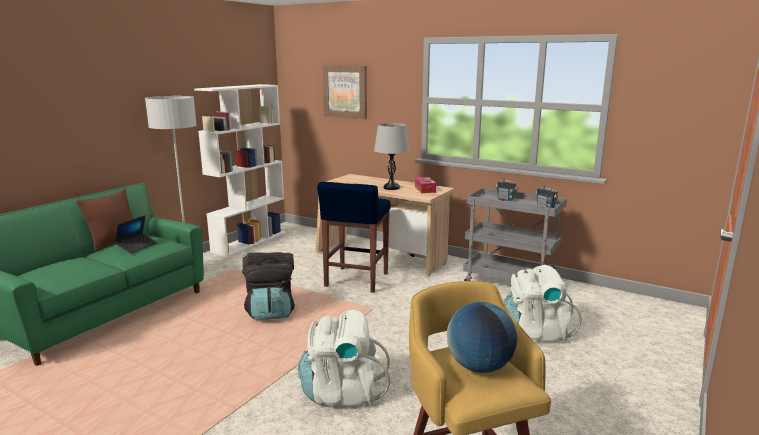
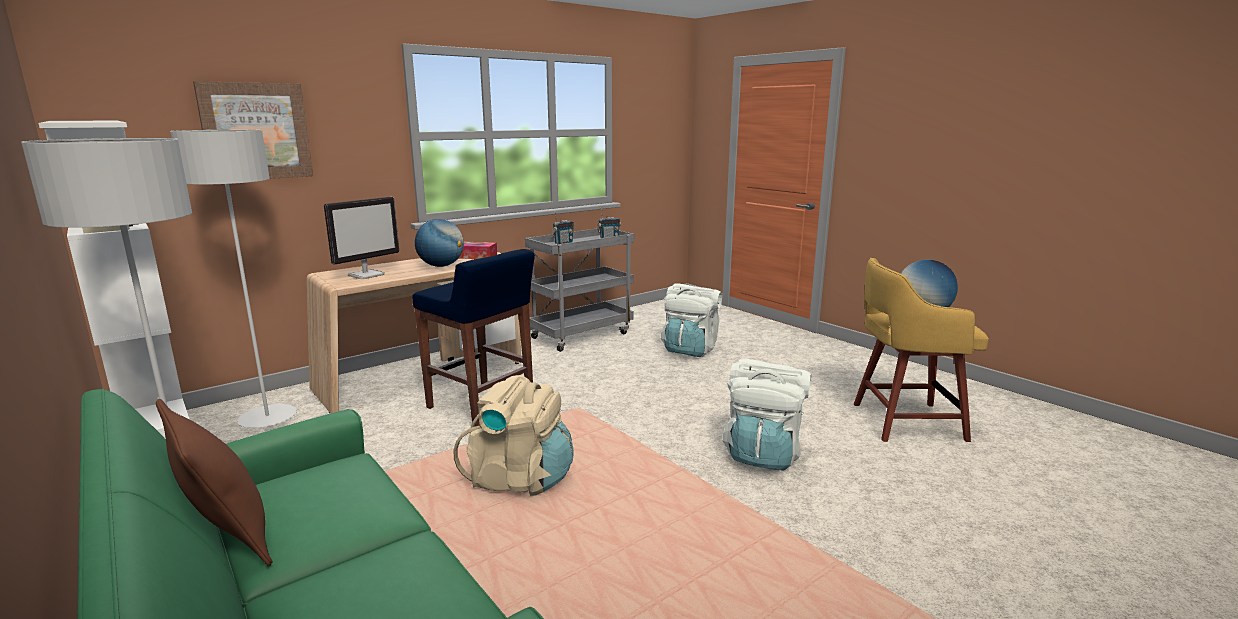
camera: 70 degrees left, 0 degrees up
laptop [115,215,157,254] -> none
black backpack [242,252,295,320] -> beige backpack [454,375,574,496]
grey table lamp [374,123,410,190] -> globe [415,219,464,267]
none -> grey floor lamp [170,130,297,428]
none -> monitor [324,197,399,279]

